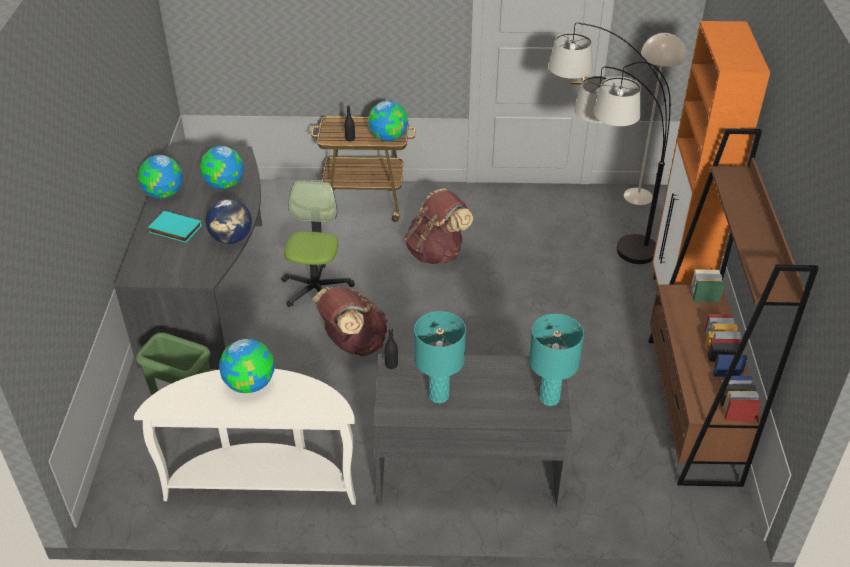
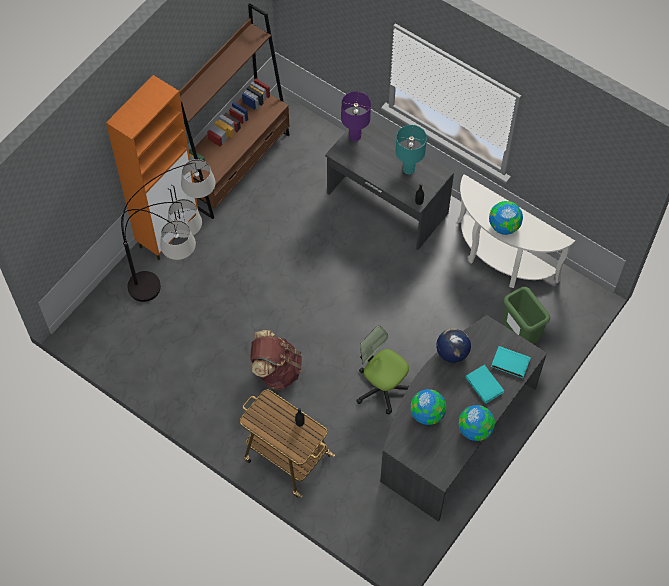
camera: 145 degrees left, 20 degrees up
office chair [281,181,355,307] -> office chair turned 90 degrees clockwise [356,326,409,414]
brown backpack [311,286,388,356] -> none
globe [368,101,408,141] -> none
turquoise table lamp [529,314,584,406] -> purple table lamp [341,91,371,141]
beige floor lamp [624,33,686,205] -> none
none -> turquoise book [491,346,531,378]

